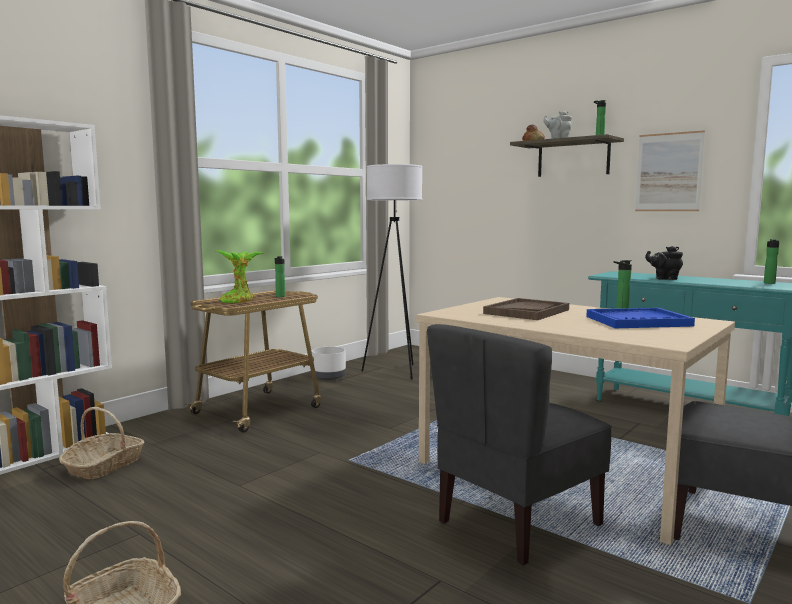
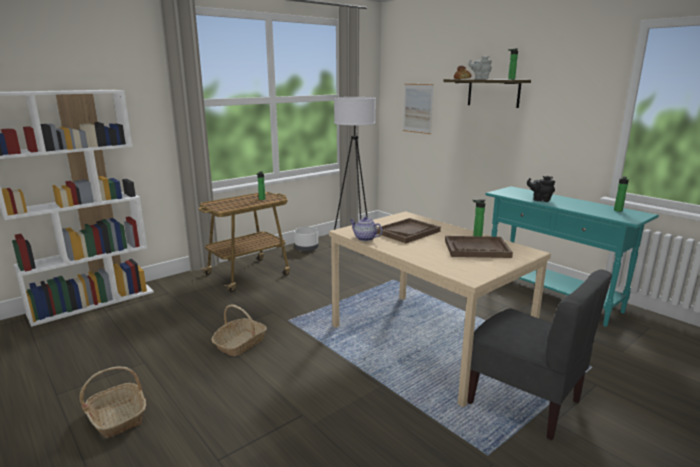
camera: 10 degrees right, 10 degrees up
basket [59,407,145,479] -> basket moved to [211,304,267,356]
potted plant [216,250,264,303] -> none
grey chair [427,324,612,565] -> none
blue tray [586,308,695,328] -> brown tray [445,236,513,258]
picture [635,130,705,211] -> picture moved to [403,84,434,134]
none -> teapot [350,217,383,241]

